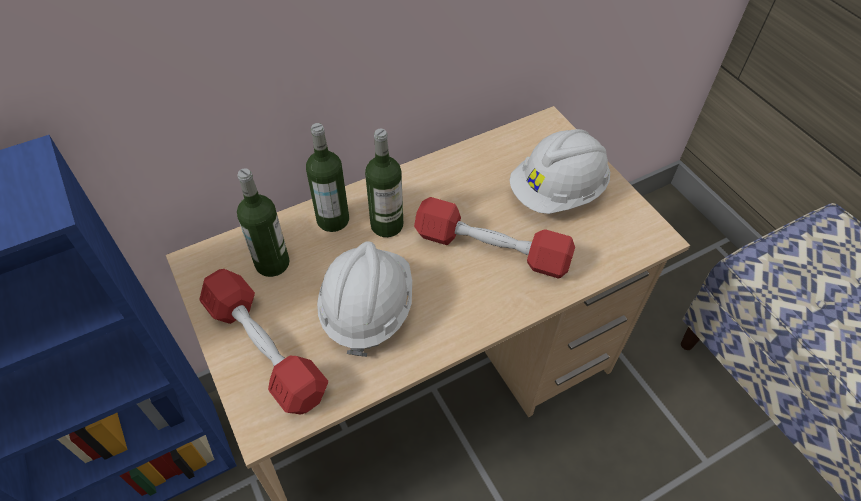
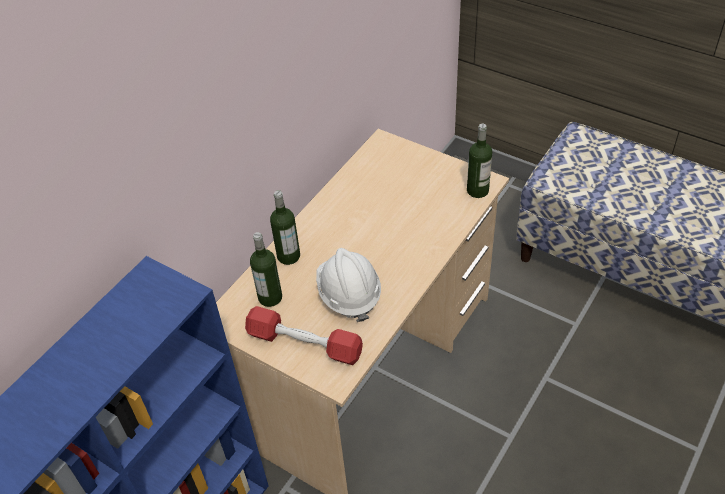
camera: 25 degrees left, 5 degrees down
bottle [365,129,403,237] -> bottle moved to [467,124,492,198]
red dumbbell [414,197,575,279] -> none
white hard hat [509,129,610,214] -> none

